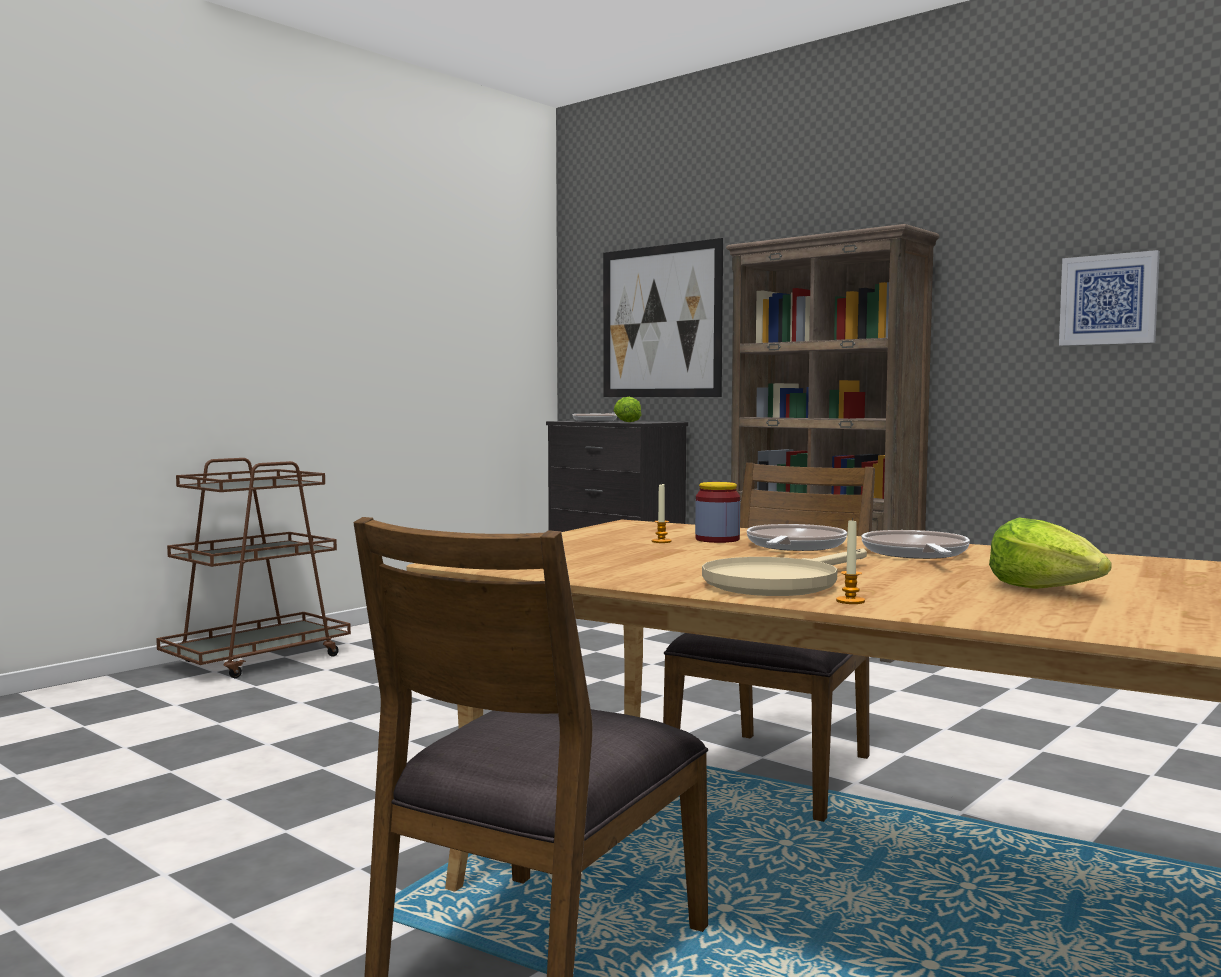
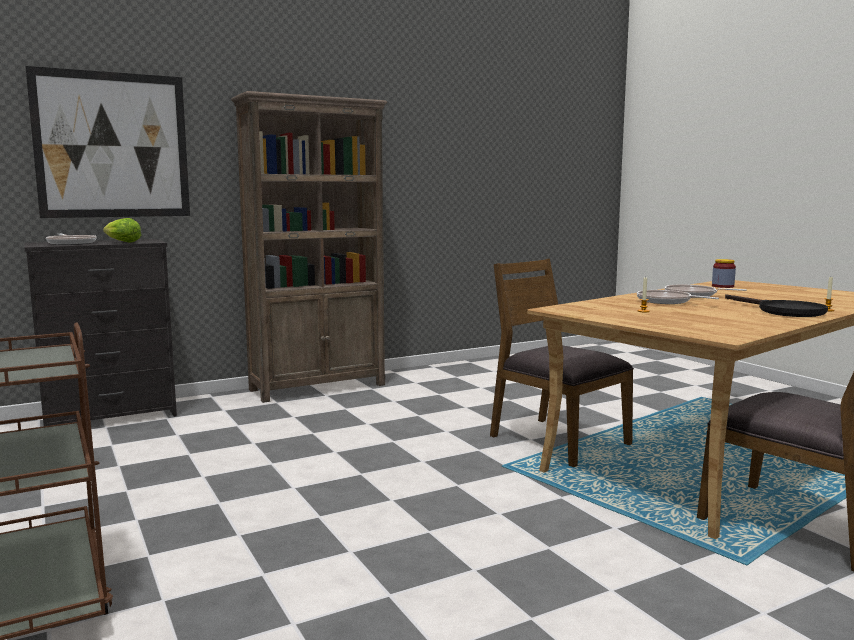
camera: 70 degrees left, 5 degrees up
jar [695,482,740,543] -> jar moved to [712,259,736,288]
beige frying pan [702,549,867,596] -> black frying pan [725,294,828,317]
lettuce [989,517,1111,589] -> none
picture [1059,250,1160,346] -> none

